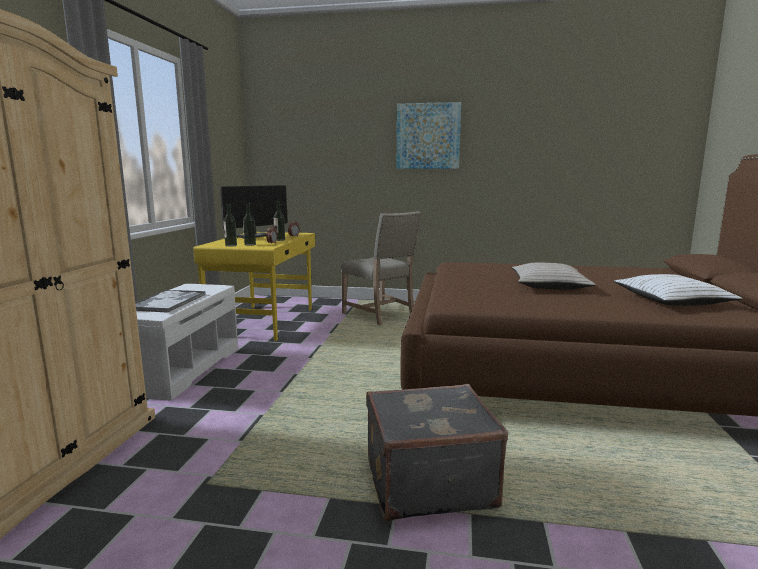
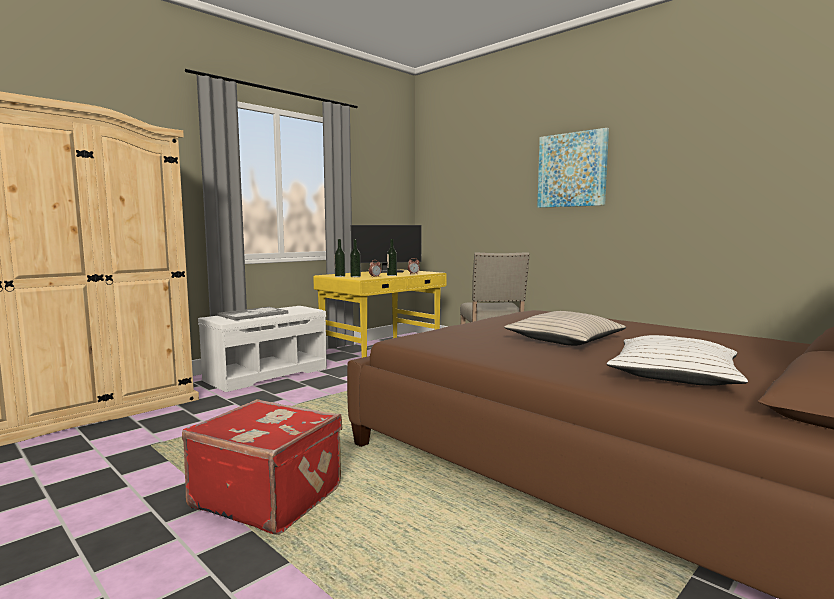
camera: 35 degrees right, 5 degrees down
grey suitcase [366,384,508,521] -> red suitcase [182,399,342,535]

